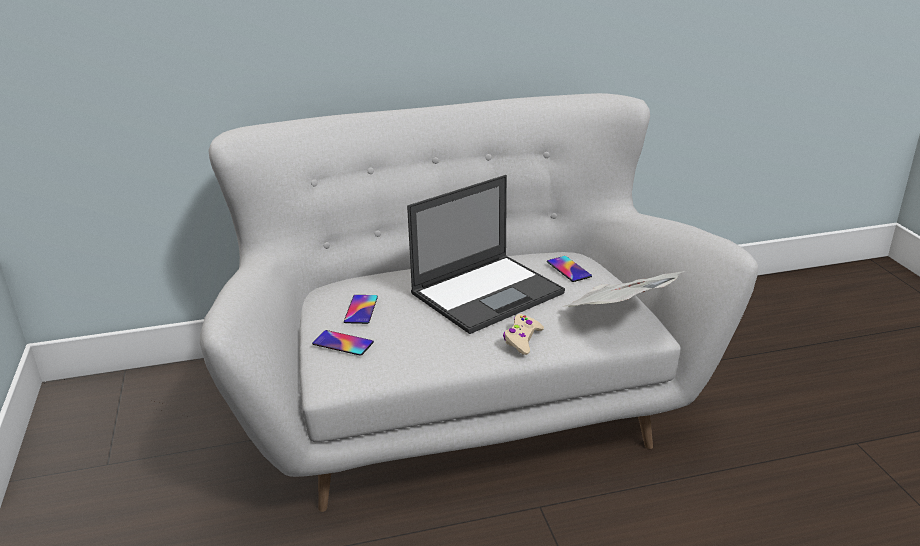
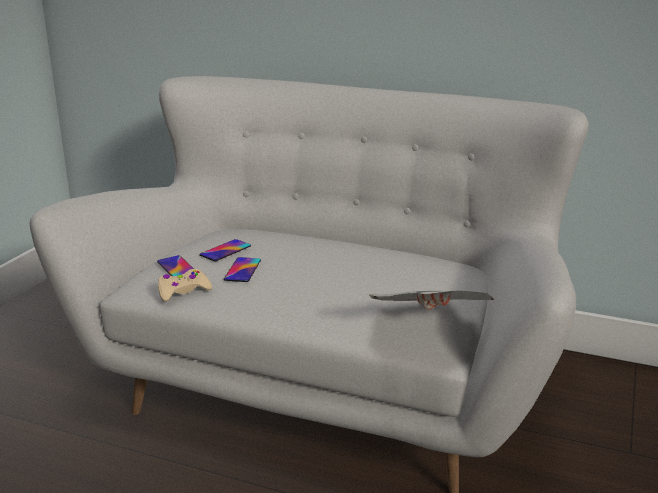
camera: 35 degrees right, 5 degrees down
laptop [407,175,565,334] -> none
beige game controller [503,314,544,355] -> beige game controller moved to [158,269,212,301]
phone [547,256,592,282] -> phone moved to [224,257,261,282]

